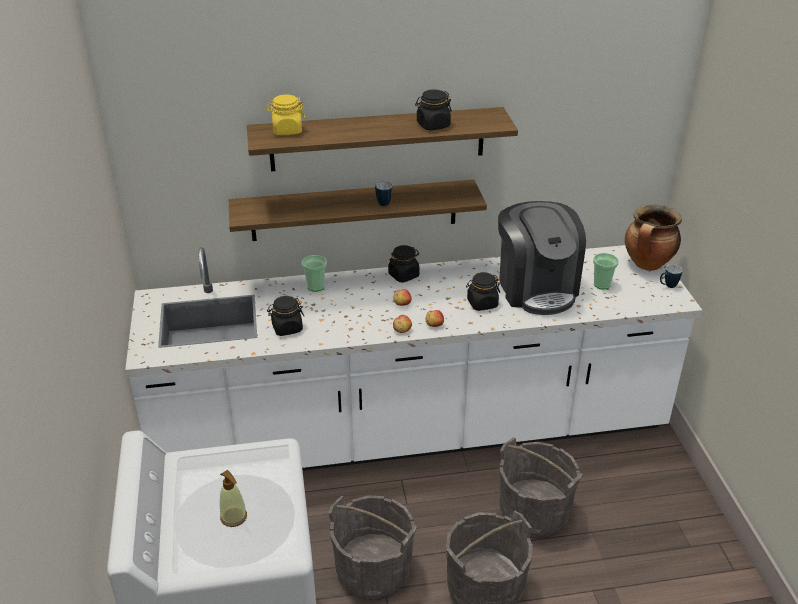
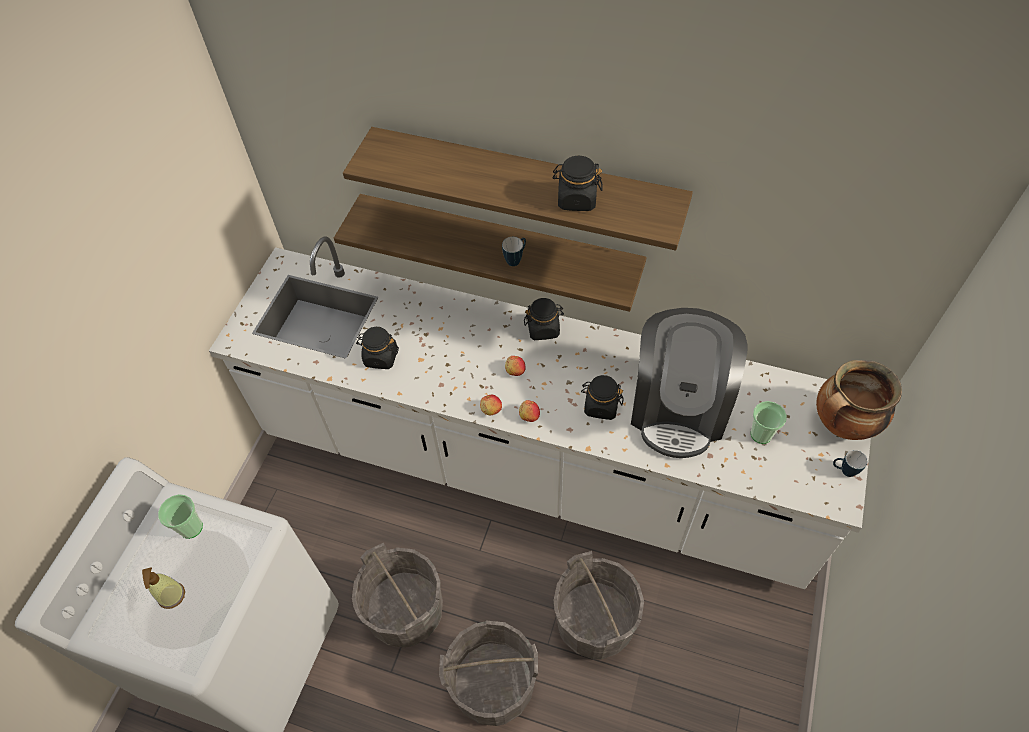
camera: 30 degrees right, 20 degrees up
yellow jar [266,95,305,135] -> none
cup [302,255,327,292] -> cup moved to [158,494,203,539]

